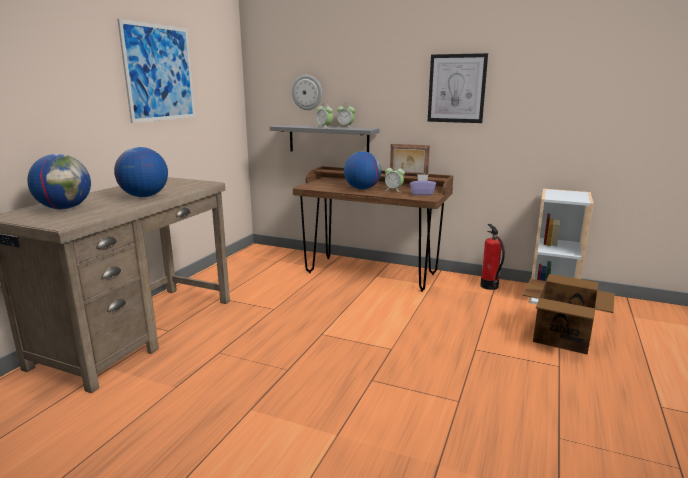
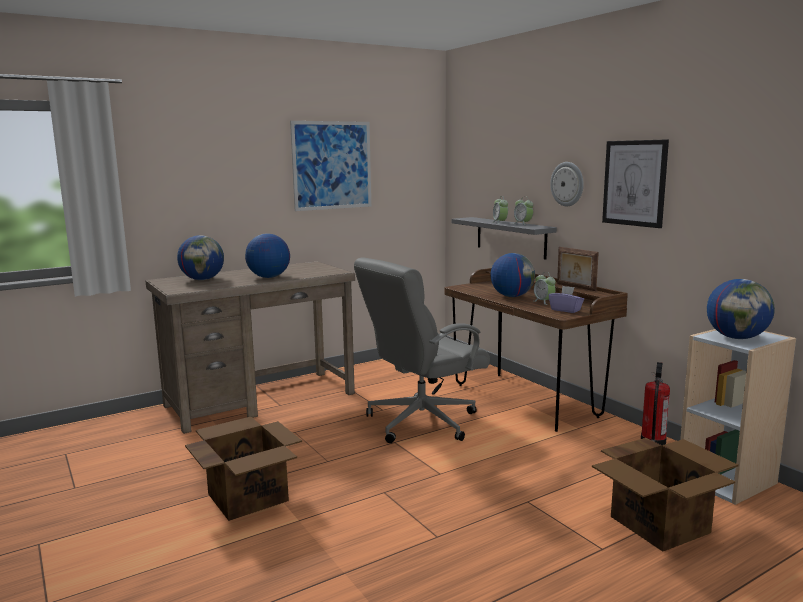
camera: 35 degrees right, 5 degrees down
wall clock [292,75,322,110] -> wall clock moved to [550,162,584,206]
none -> cardboard box [185,417,302,521]
none -> grey office chair [354,257,490,443]
none -> globe [707,279,775,339]

